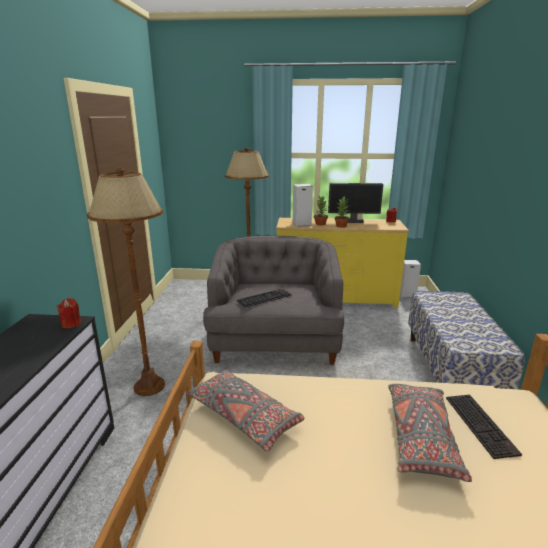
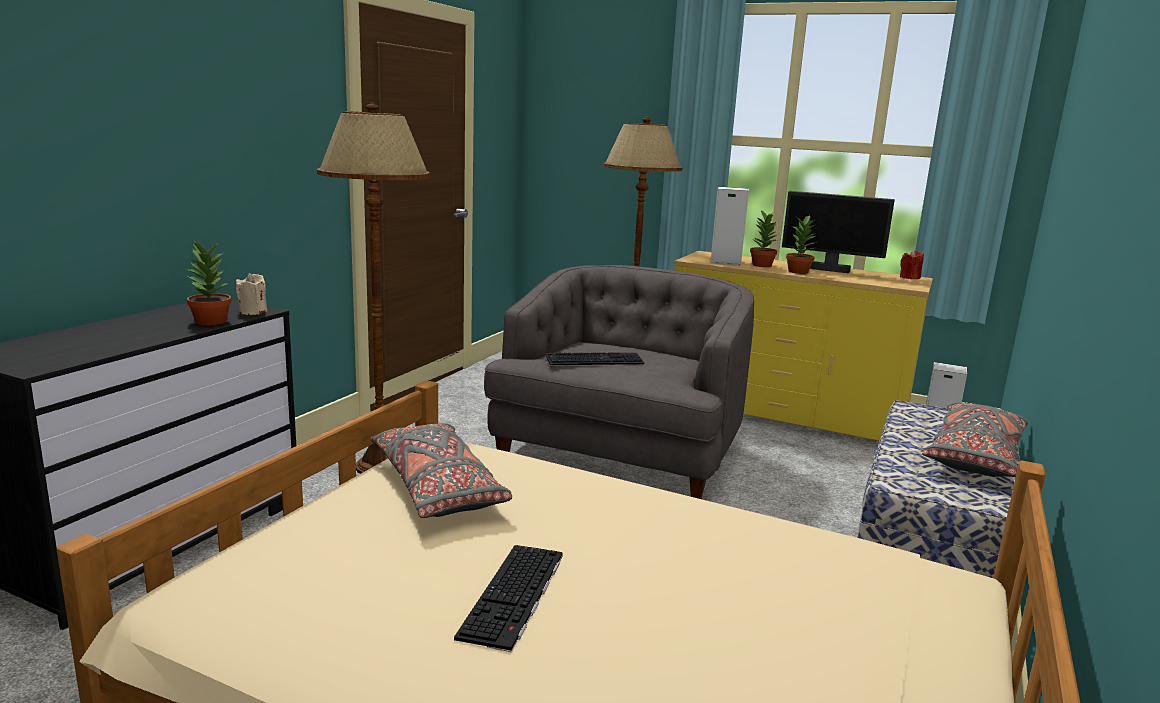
camera: 20 degrees right, 5 degrees down
red candle [57,298,81,328] -> beige candle [236,273,267,315]
grey pillow [388,384,472,482] -> grey pillow moved to [922,402,1029,477]
keyboard [446,395,522,459] -> keyboard moved to [454,545,563,652]
none -> potted plant [187,242,232,325]

